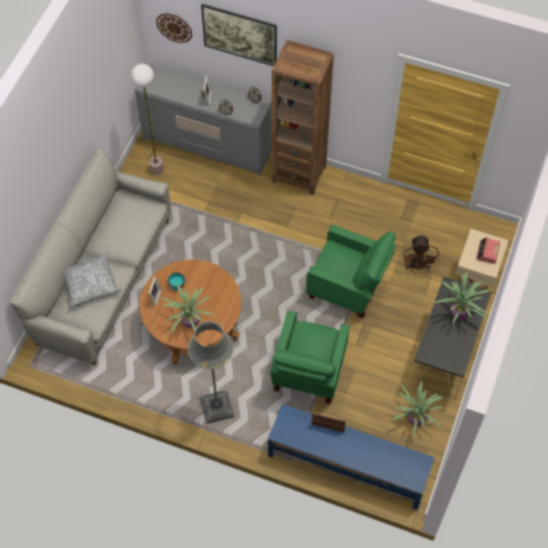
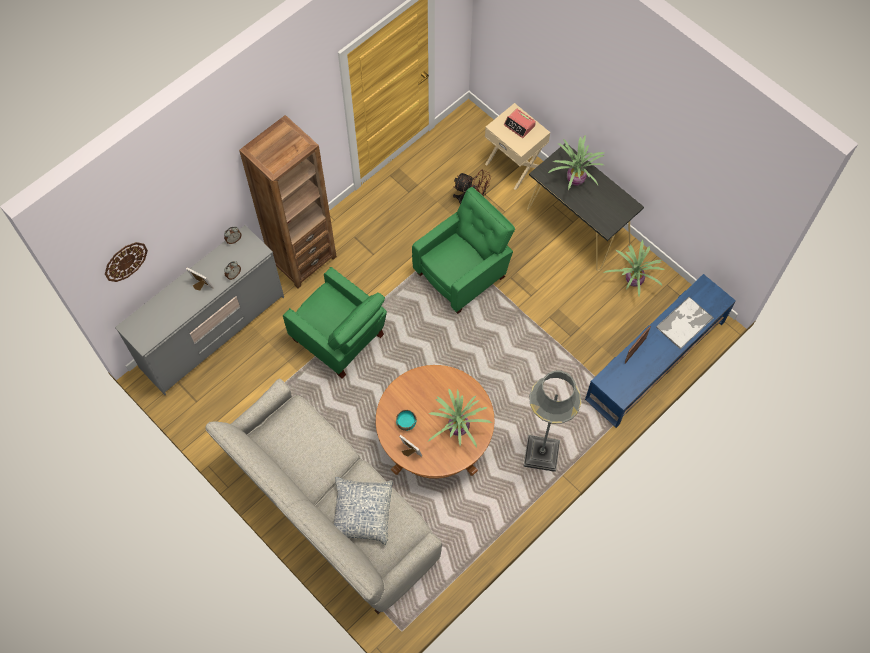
camera: 65 degrees left, 5 degrees up
floor lamp [131,64,164,175] -> none
picture [201,4,277,66] -> none
green armchair [270,311,350,404] -> green armchair moved to [283,267,387,379]
none -> tray [656,297,713,350]

